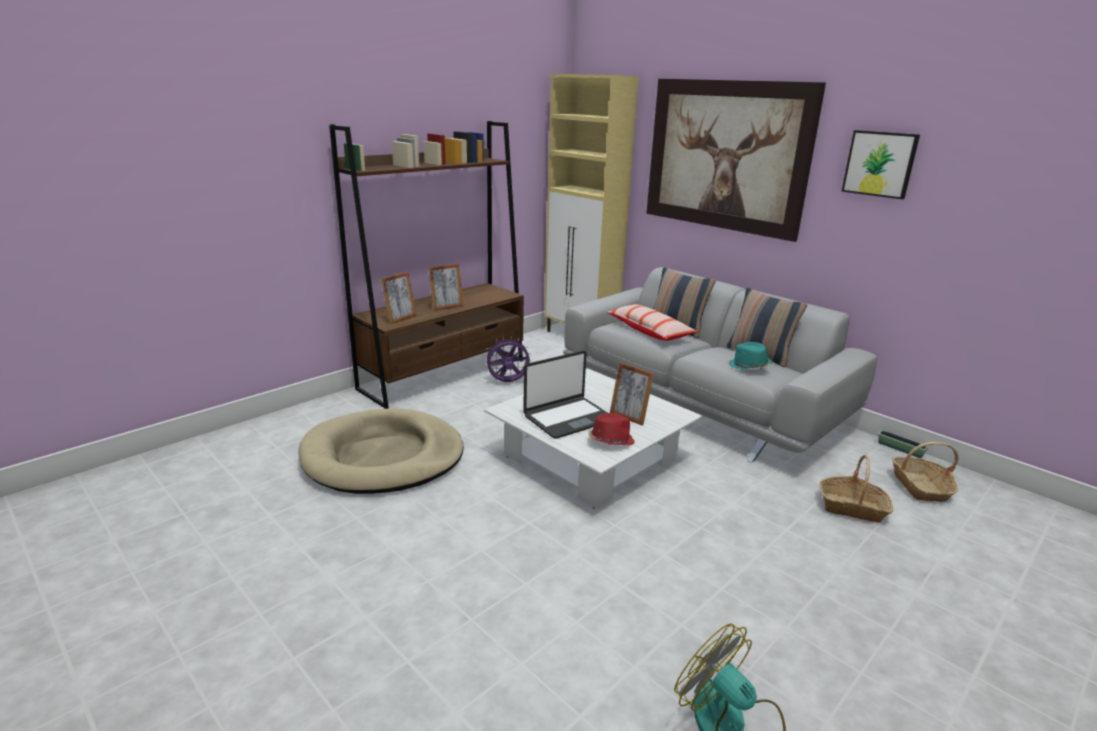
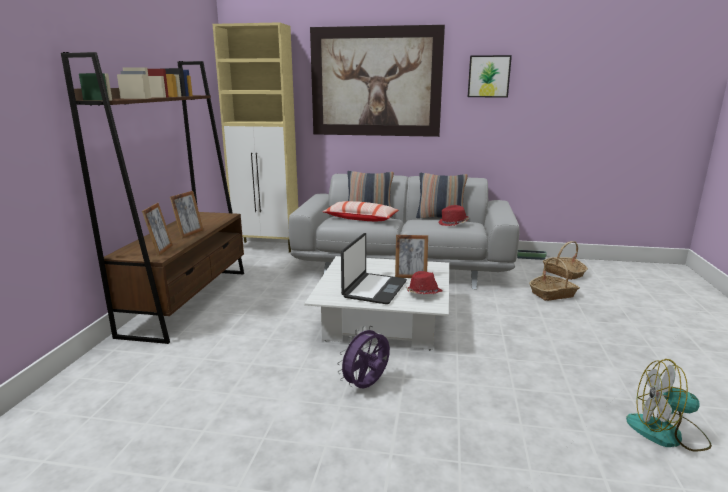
camera: 35 degrees left, 5 degrees down
beige dog bed [298,408,464,494] -> none
purple fan [484,336,531,382] -> purple fan moved to [337,326,390,388]
turquoise hat [729,342,773,370] -> red hat [438,205,469,226]

